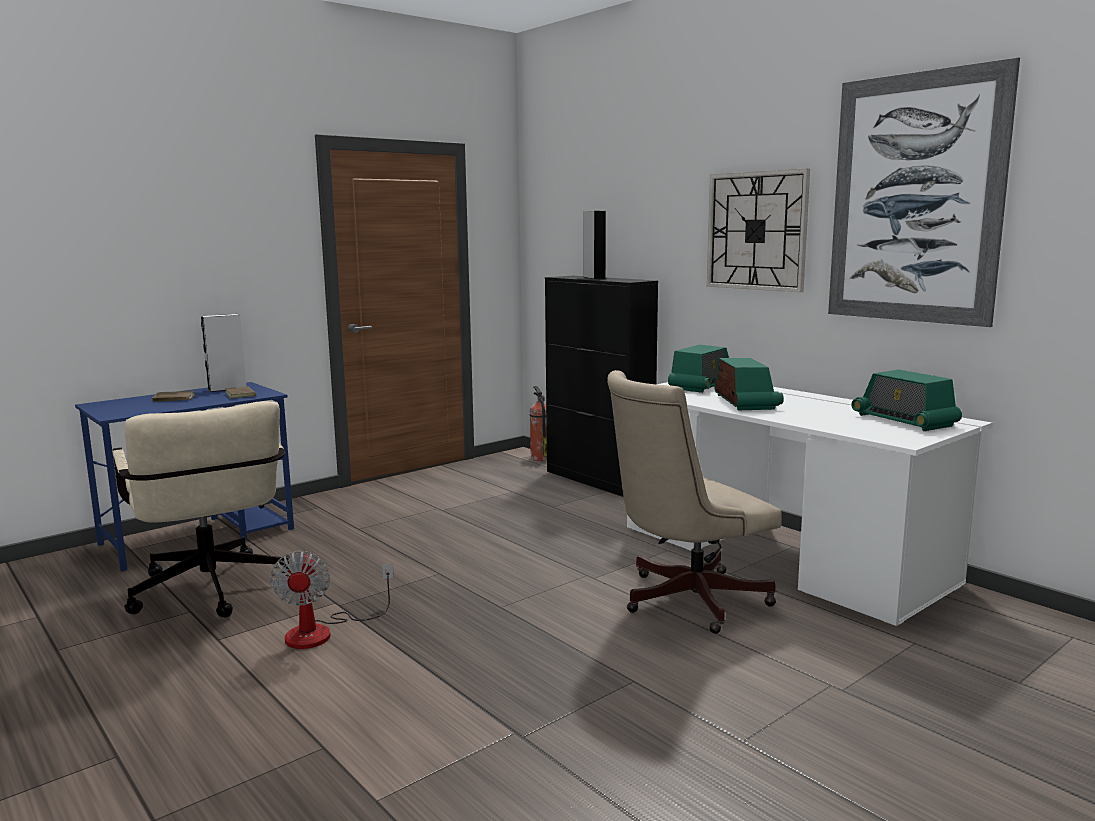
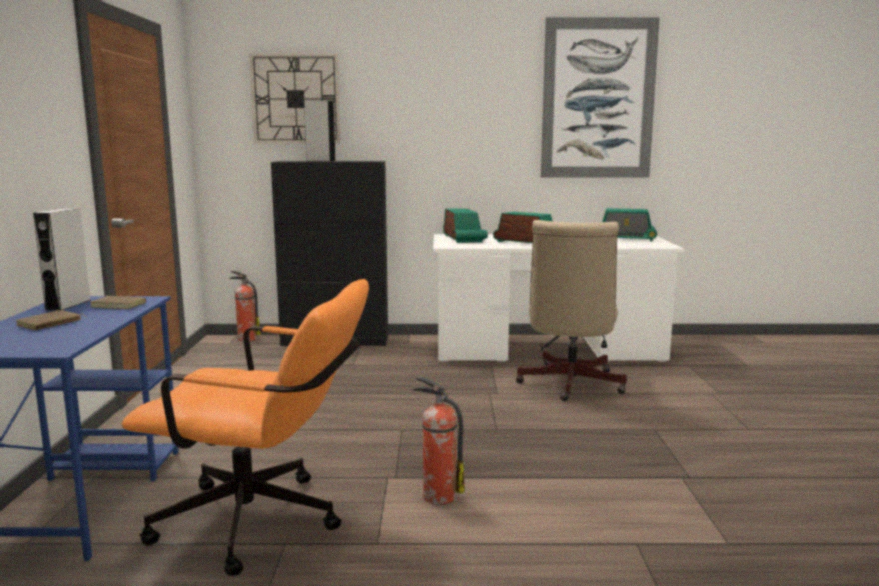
camera: 50 degrees left, 0 degrees up
beige office chair [113,401,289,617] -> orange office chair [121,279,369,576]
fan [270,551,394,649] -> fire extinguisher [413,376,465,505]
wall clock [707,168,810,293] -> wall clock moved to [249,54,340,143]

